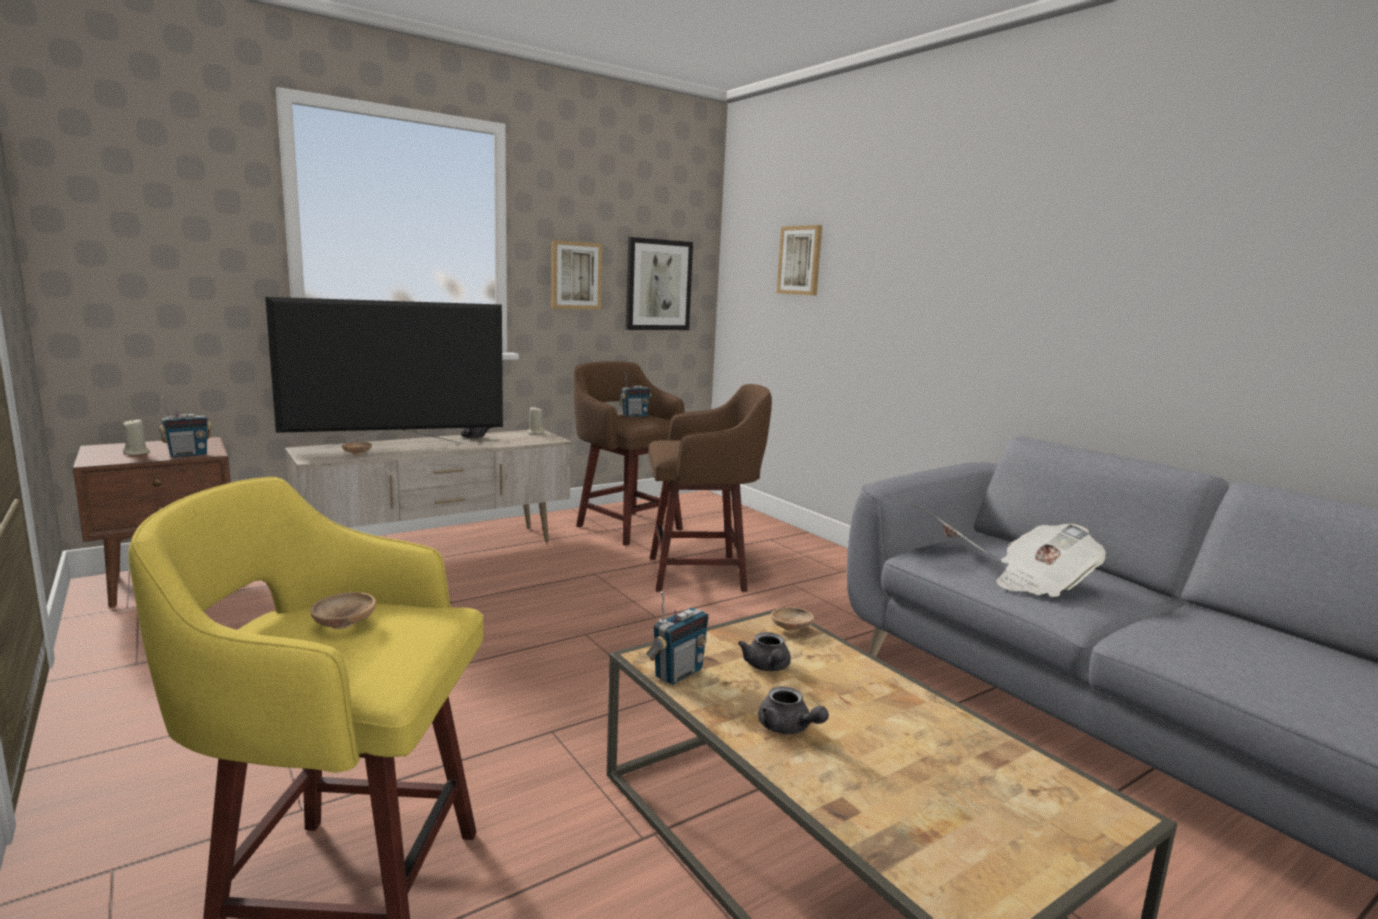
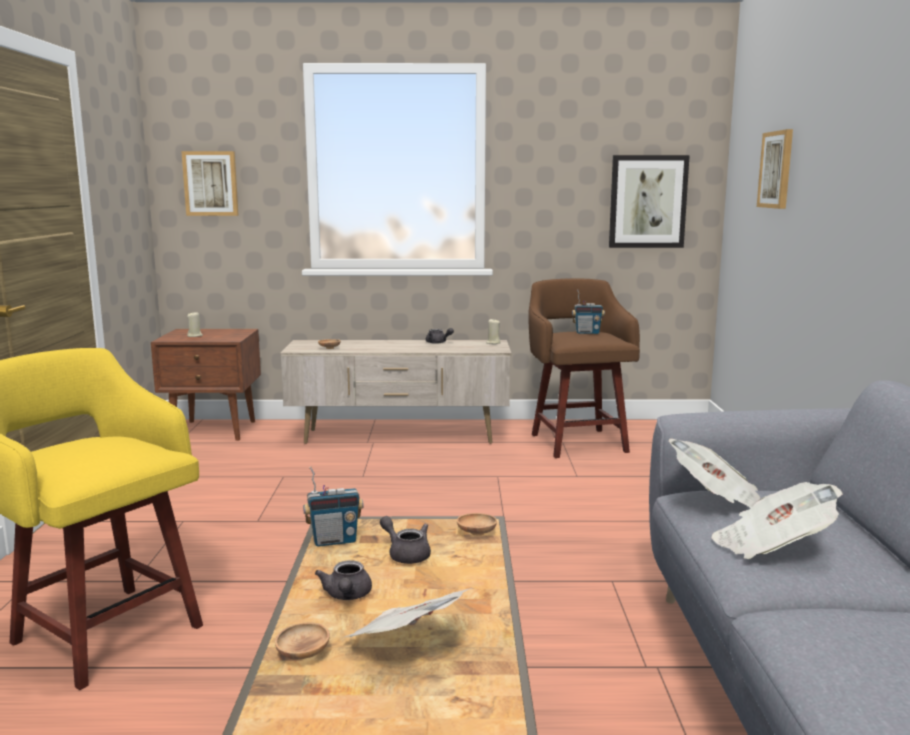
camera: 35 degrees right, 0 degrees up
radio [159,397,212,457] -> none
television [265,297,503,448] -> none
brown bowl [310,592,376,629] -> brown bowl moved to [275,622,330,660]
picture [551,240,602,309] -> picture moved to [181,151,238,216]
brown stool [649,384,772,592] -> none
grey teapot [738,632,791,671] -> grey teapot turned 105 degrees clockwise [380,516,431,564]
none -> newspaper [343,588,472,638]

